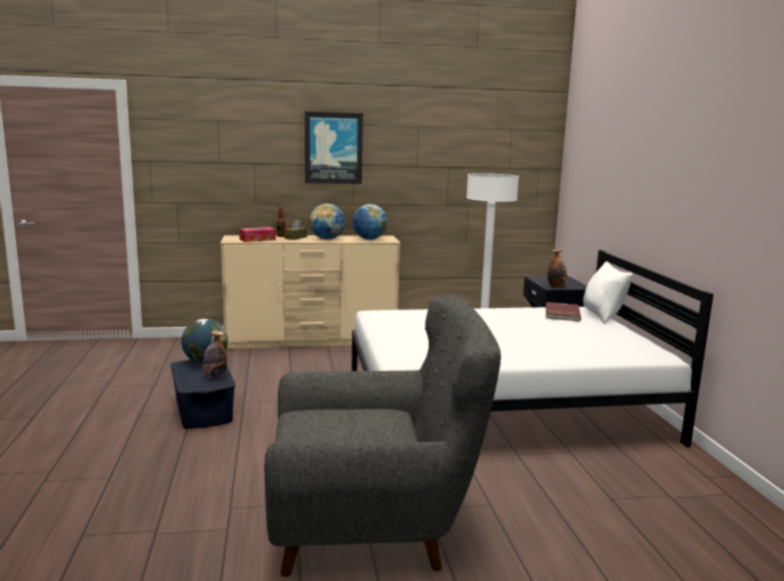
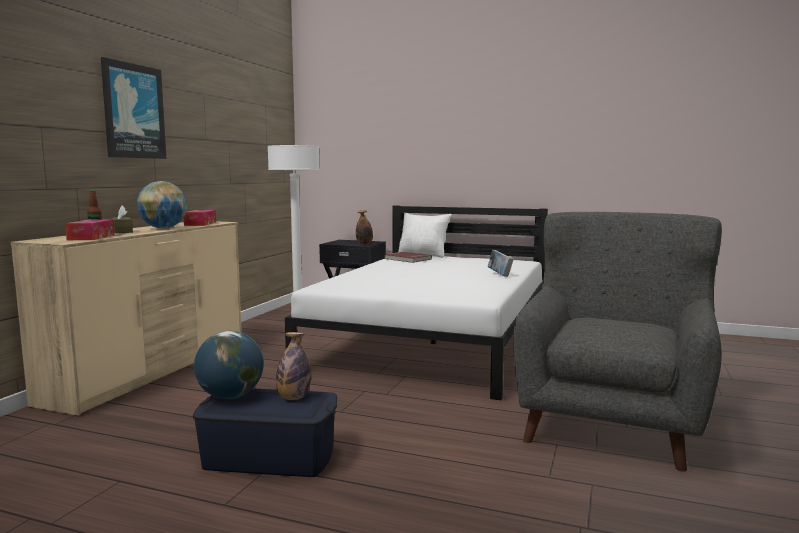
camera: 60 degrees left, 5 degrees down
globe [352,204,387,240] -> tissue box [184,210,216,226]
none -> book [488,250,513,277]

